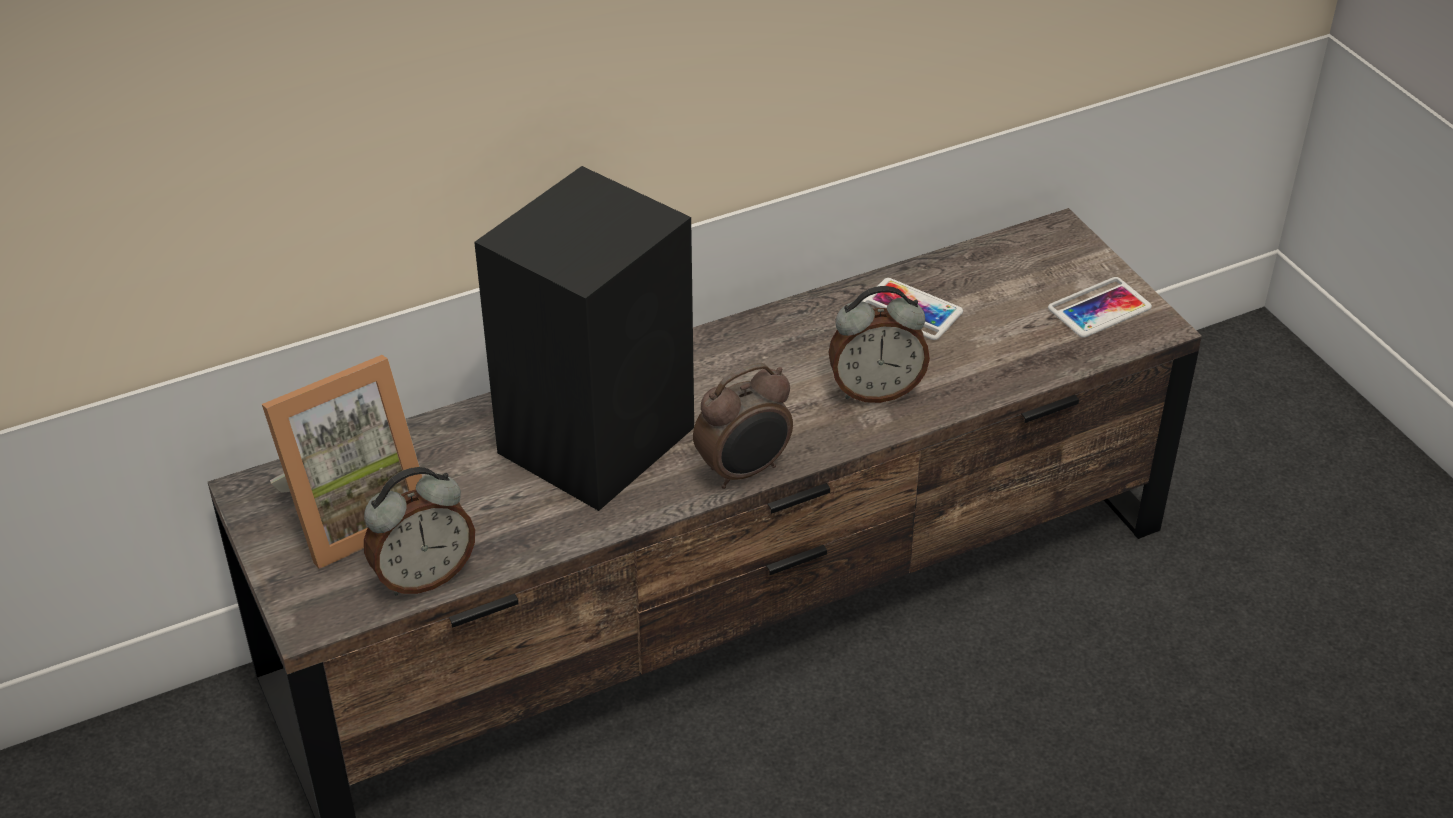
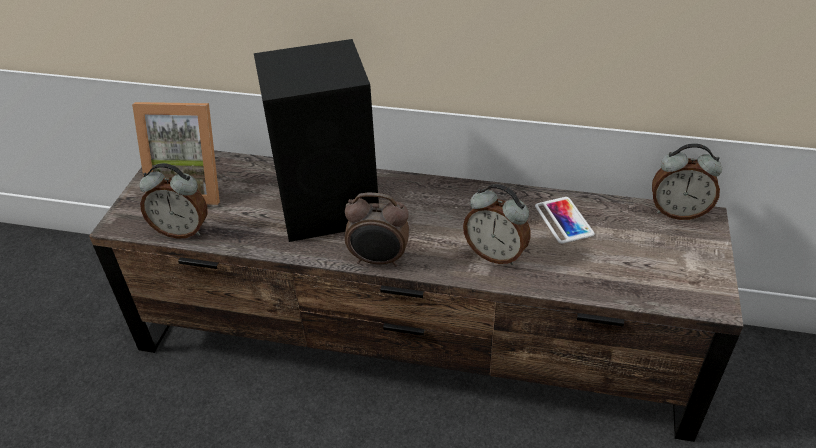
camera: 40 degrees right, 0 degrees up
phone [1048,277,1152,338] -> none
none -> alarm clock [652,143,722,220]

